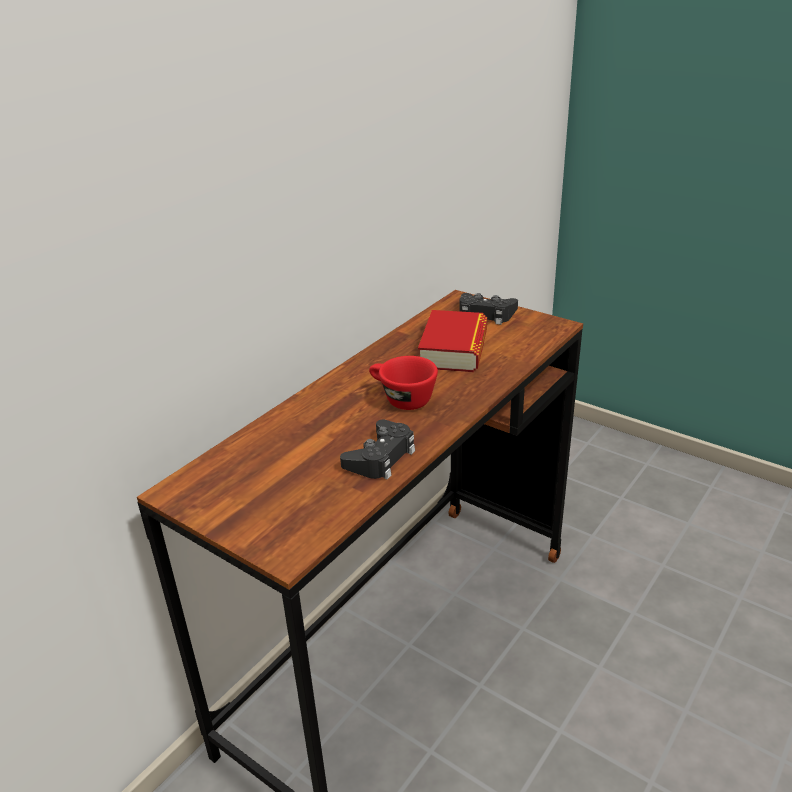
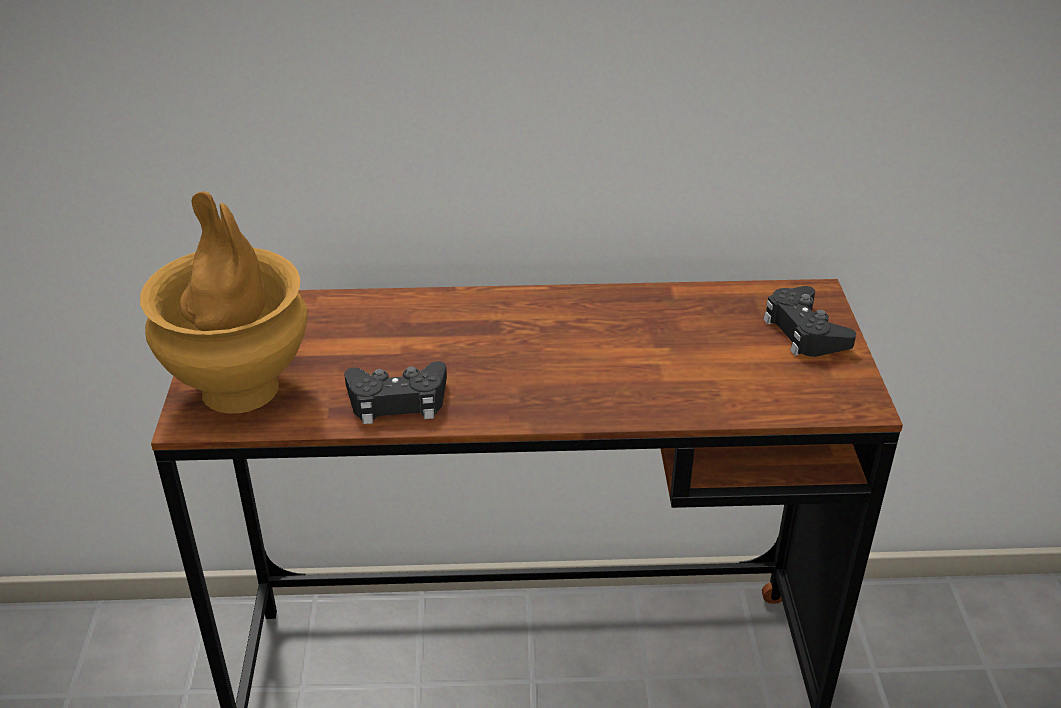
camera: 50 degrees right, 5 degrees up
red cup [369,356,438,410] -> none
book [418,310,487,372] -> none
none -> brown vase [140,191,308,413]

